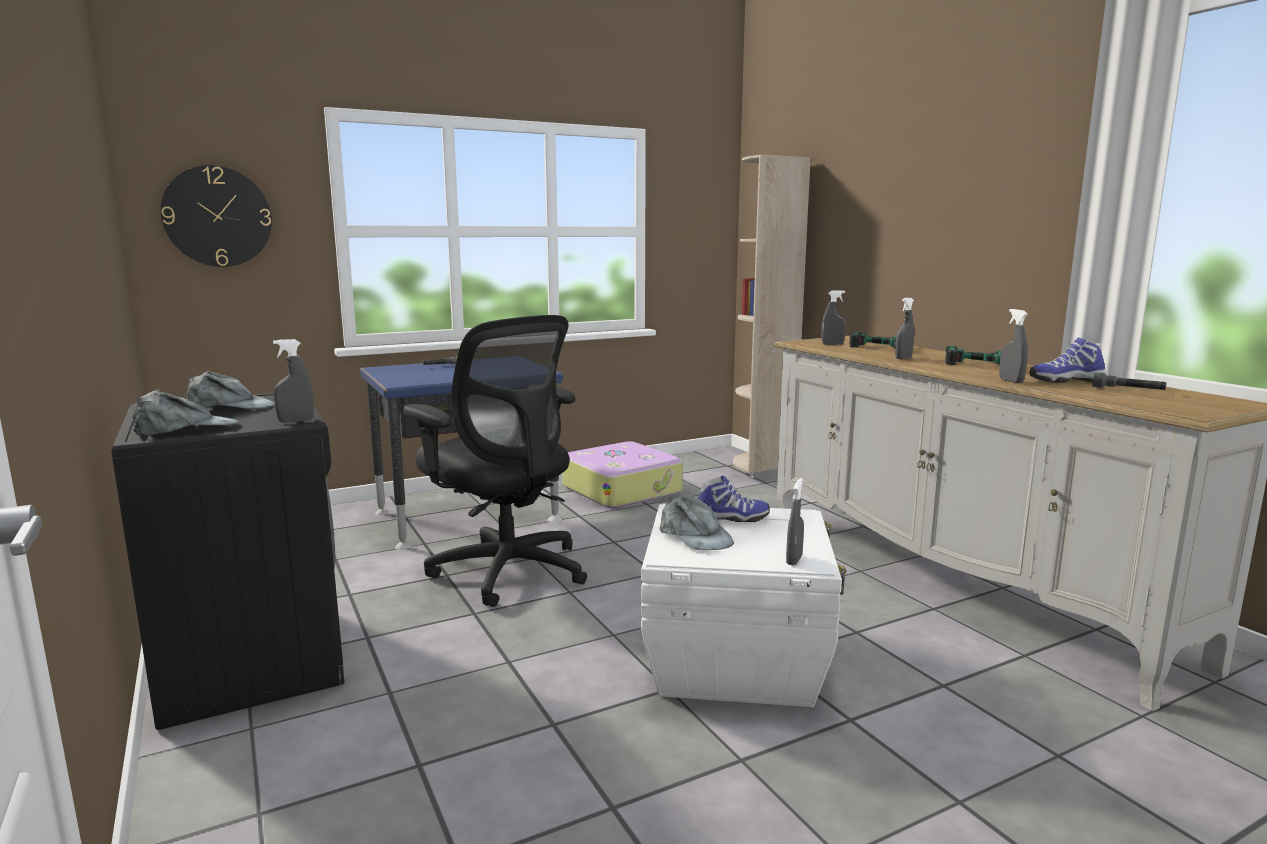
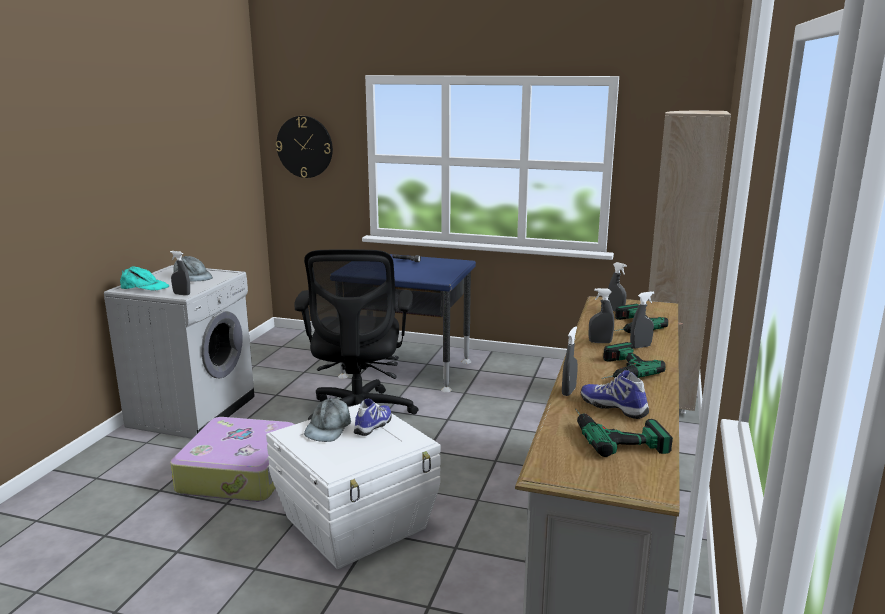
camera: 45 degrees right, 5 degrees up
black washing machine [111,393,345,730] -> white washing machine [104,265,255,439]
grey cap [132,390,239,436] -> turquoise cap [120,267,169,291]
suitcase [562,441,683,508] -> suitcase moved to [170,417,295,502]
shoe [698,476,770,522] -> shoe turned 105 degrees counterclockwise [354,399,392,436]
grey spray bottle [786,478,804,565] -> grey spray bottle moved to [630,291,654,349]
grey flashlight [1093,372,1167,390] -> power drill [575,409,673,457]

